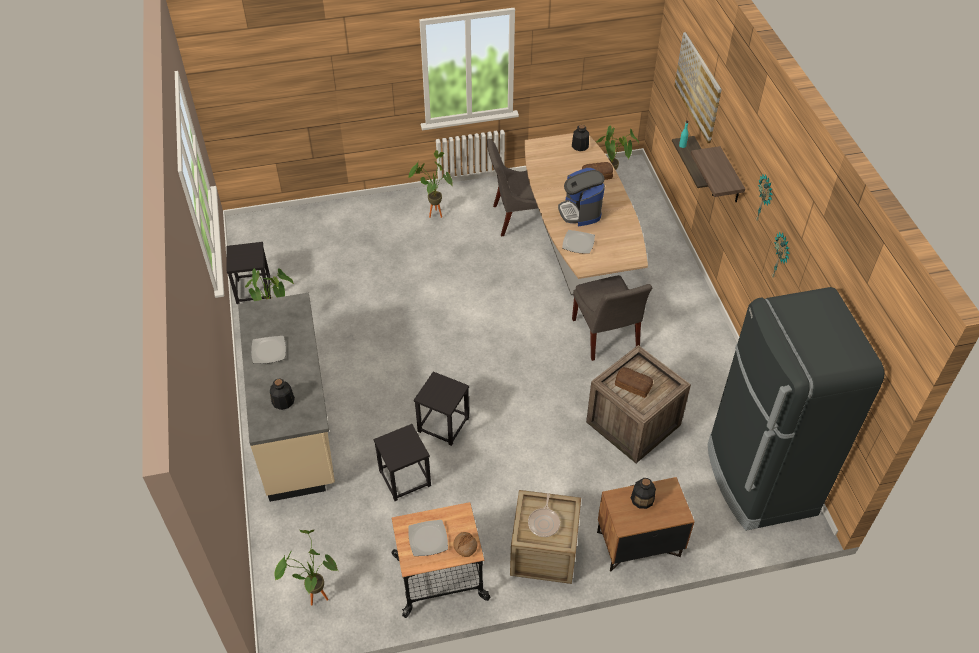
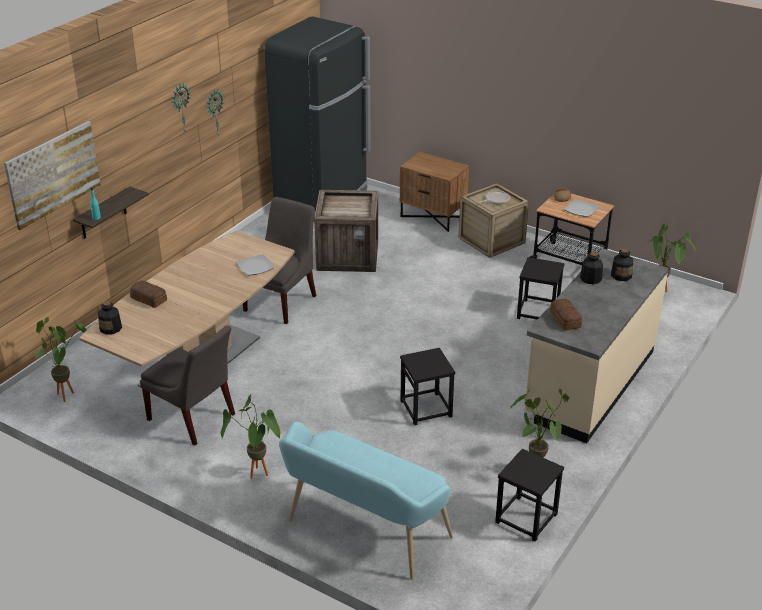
camera: 135 degrees left, 15 degrees down
plate [251,336,286,364] -> none
black stool [414,371,469,446] -> black stool moved to [400,348,455,425]
coffee machine [558,168,605,226] -> none
bread [615,367,653,398] -> bread moved to [550,299,582,331]
bottle [631,478,656,509] -> bottle moved to [580,252,603,284]
shelf [691,146,745,202] -> none
none -> turquoise bench [279,422,453,580]

